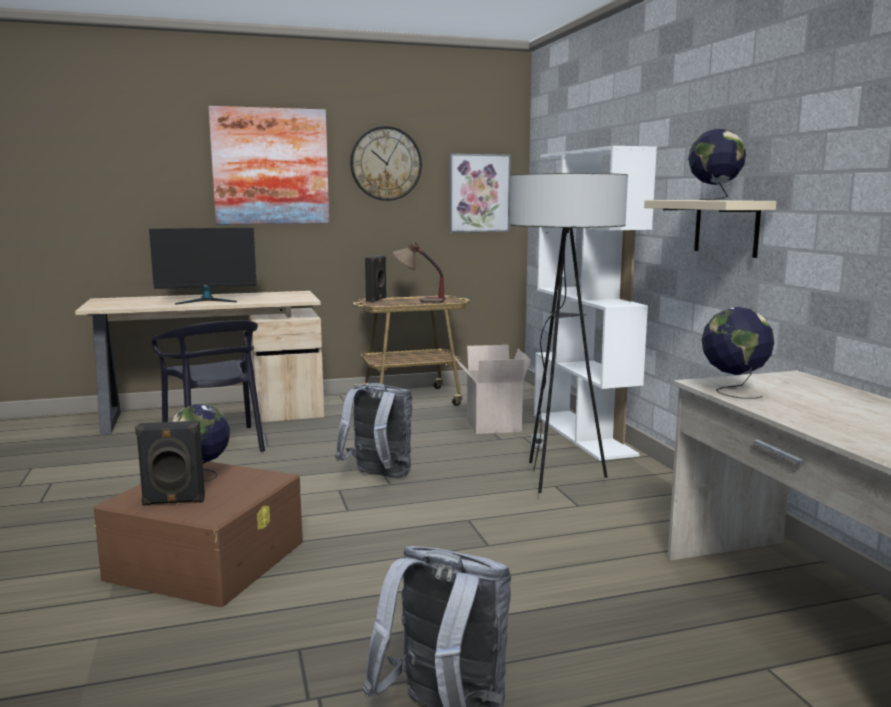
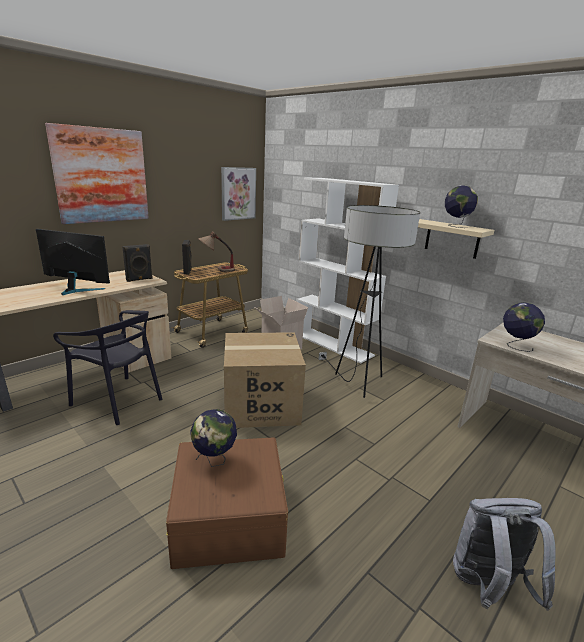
camera: 30 degrees left, 10 degrees up
black speaker [135,421,205,506] -> black speaker moved to [122,244,153,282]
monitor [149,228,257,305] -> monitor turned 120 degrees counterclockwise [36,229,110,295]
grey backpack [335,383,412,478] -> cardboard box [224,332,306,428]
wall clock [350,126,422,201] -> none

